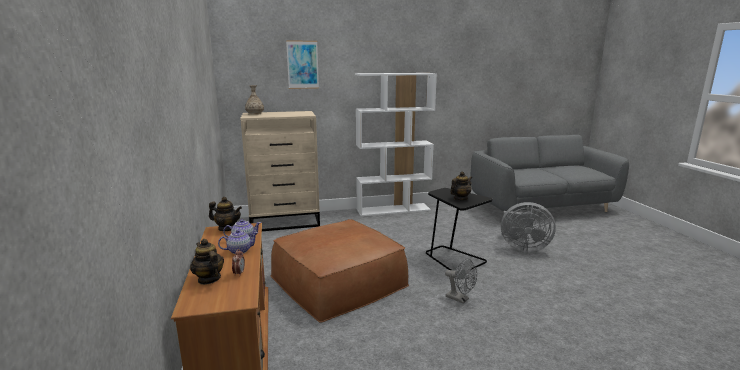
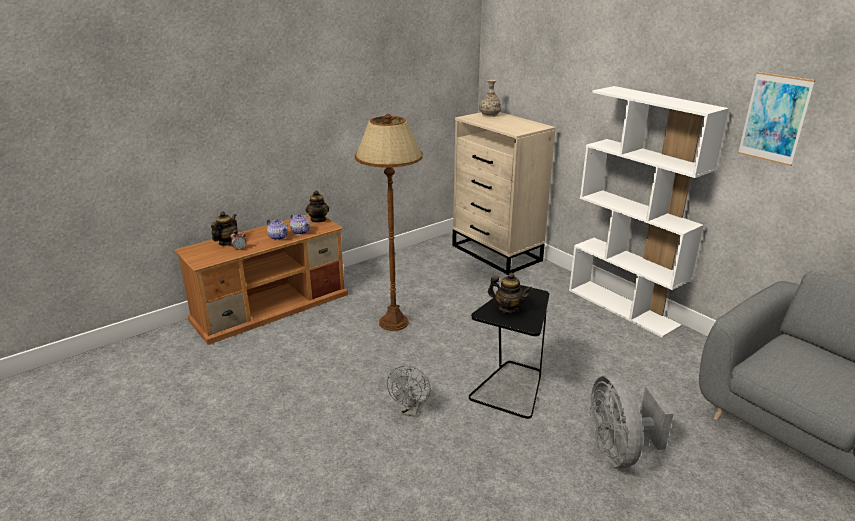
camera: 65 degrees right, 10 degrees up
brown ottoman [271,219,409,323] -> brown floor lamp [355,114,423,331]
picture [286,40,319,89] -> picture moved to [738,72,815,166]

